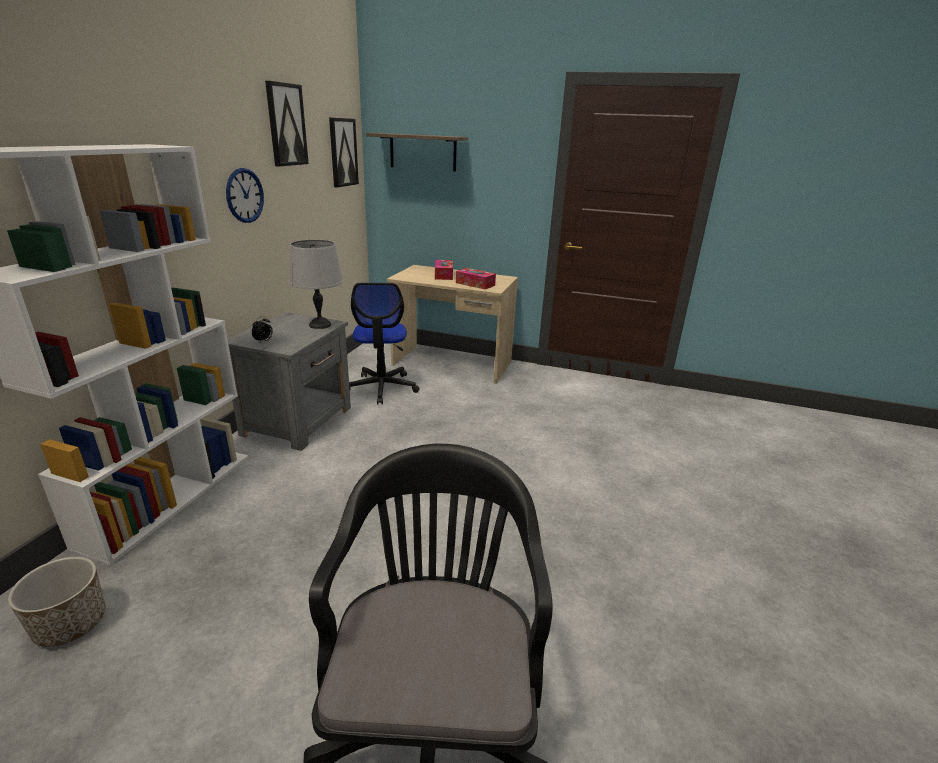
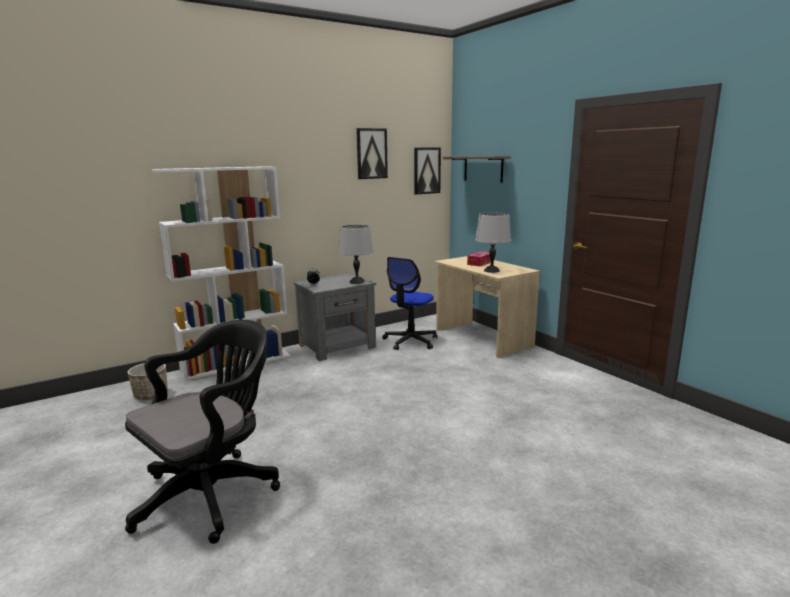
camera: 40 degrees right, 10 degrees down
wall clock [226,168,264,223] -> none
tissue box [456,268,496,289] -> grey table lamp [475,213,511,273]

